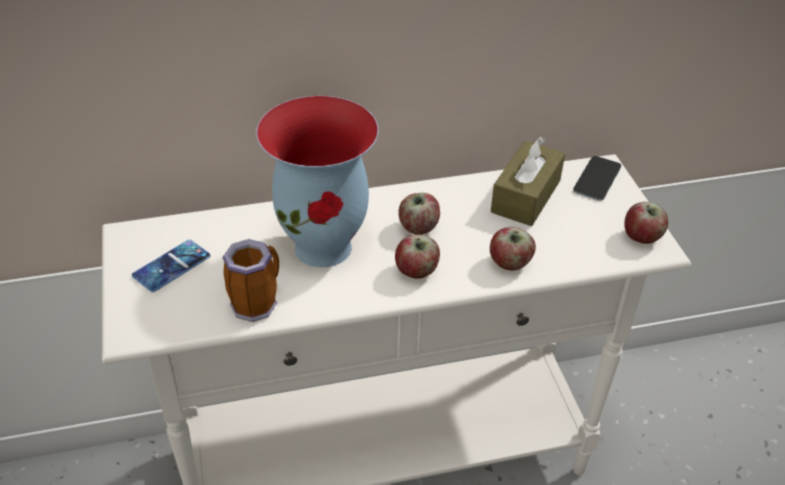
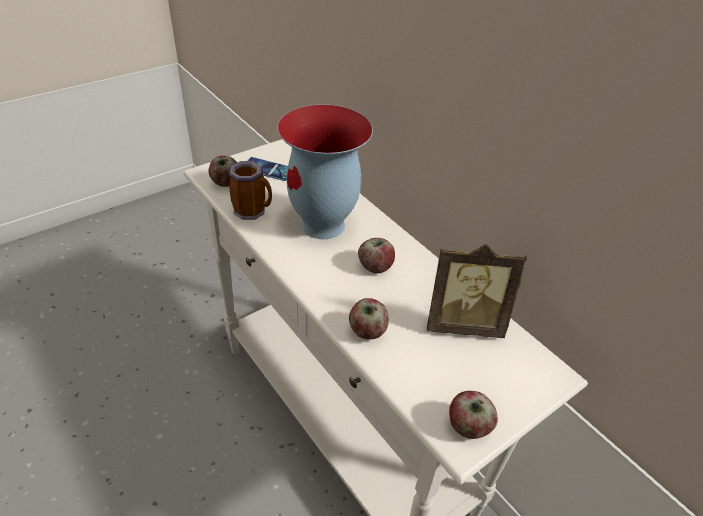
camera: 65 degrees right, 0 degrees up
apple [395,234,440,279] -> apple moved to [209,156,237,187]
brown tissue box [491,136,565,226] -> picture frame [427,244,527,338]
phone [573,156,621,201] -> none

